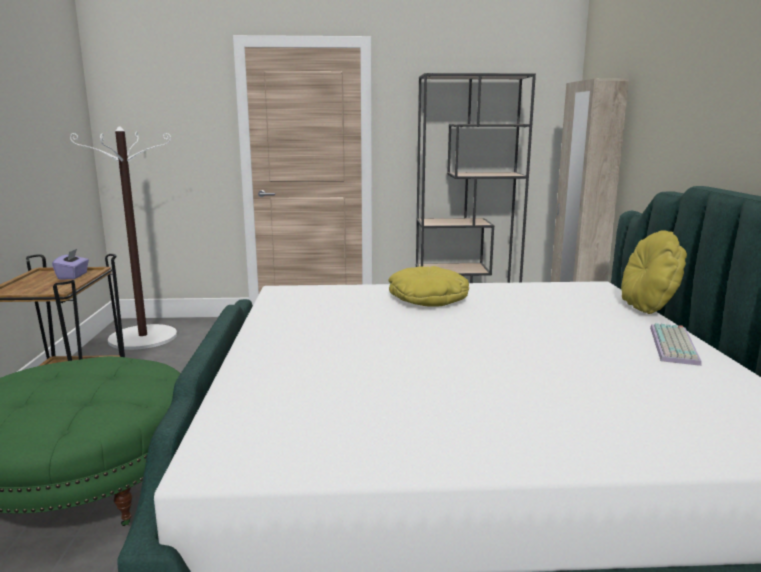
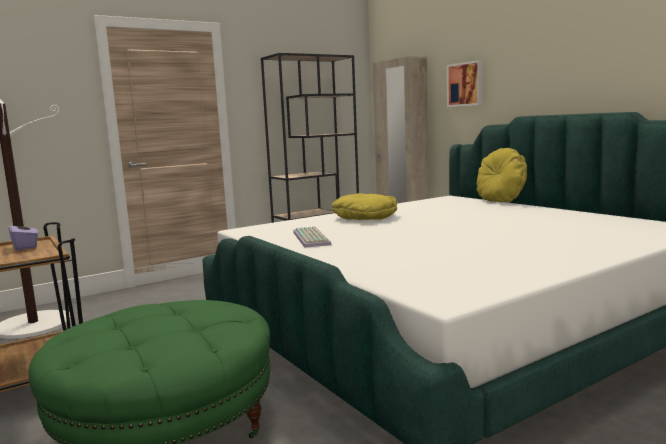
camera: 30 degrees left, 5 degrees down
keyboard [650,323,702,366] -> keyboard moved to [293,226,331,248]
none -> picture [447,60,483,107]

